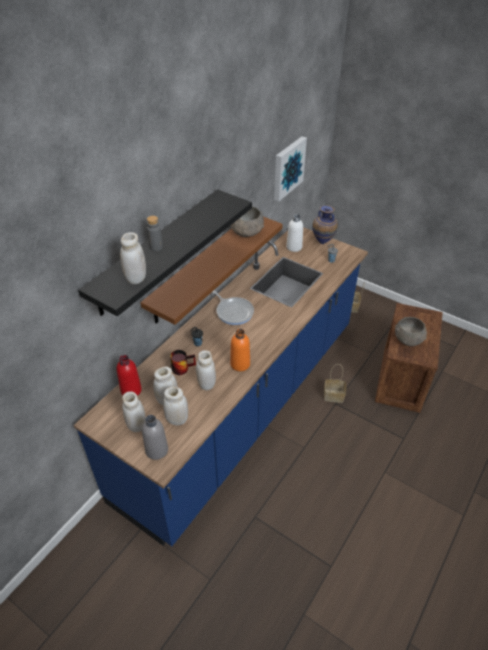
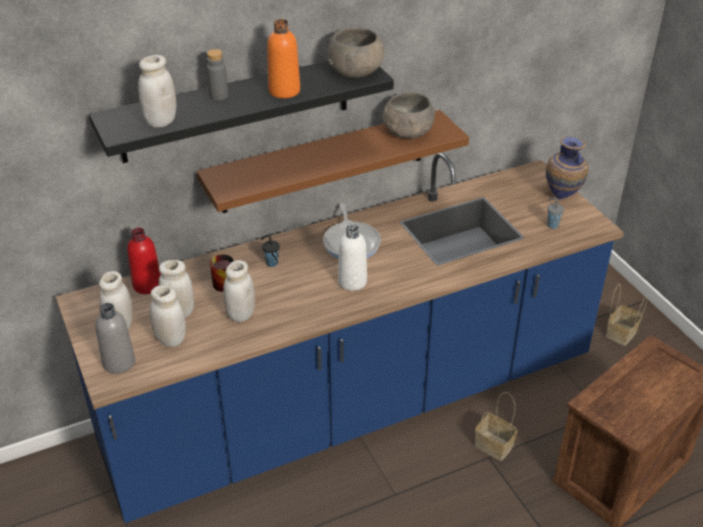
camera: 30 degrees right, 5 degrees down
orange bottle [230,329,250,371] -> orange bottle moved to [267,19,300,98]
picture [274,136,307,201] -> none
white bottle [286,214,303,252] -> white bottle moved to [338,224,367,291]
grey bowl [395,317,427,346] -> grey bowl moved to [328,28,385,78]

